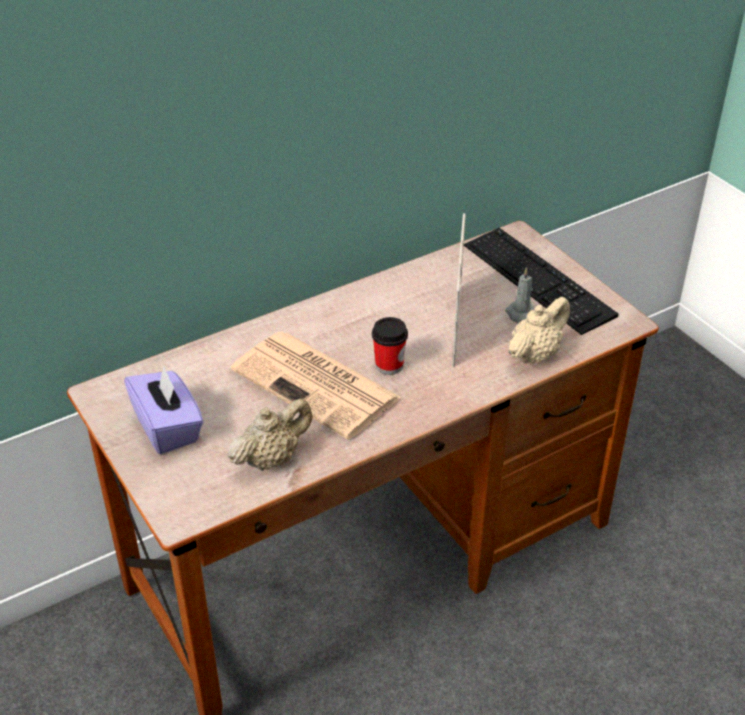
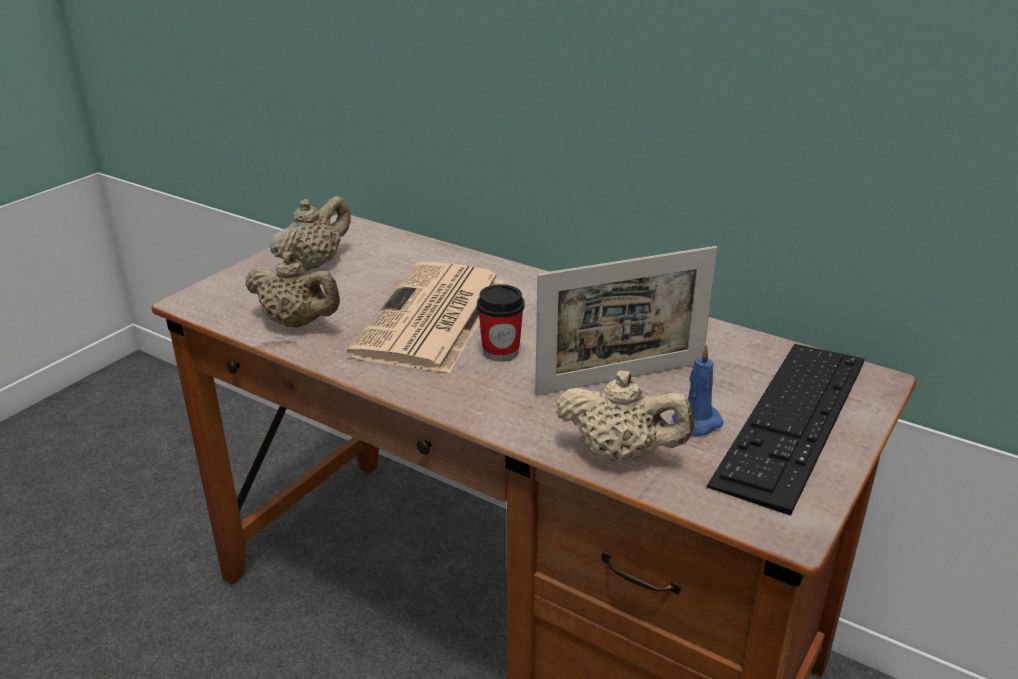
camera: 65 degrees right, 10 degrees down
purple tissue box [124,366,204,454] -> beige teapot [271,196,351,271]
grey candle [505,267,534,324] -> blue candle [672,345,724,437]

